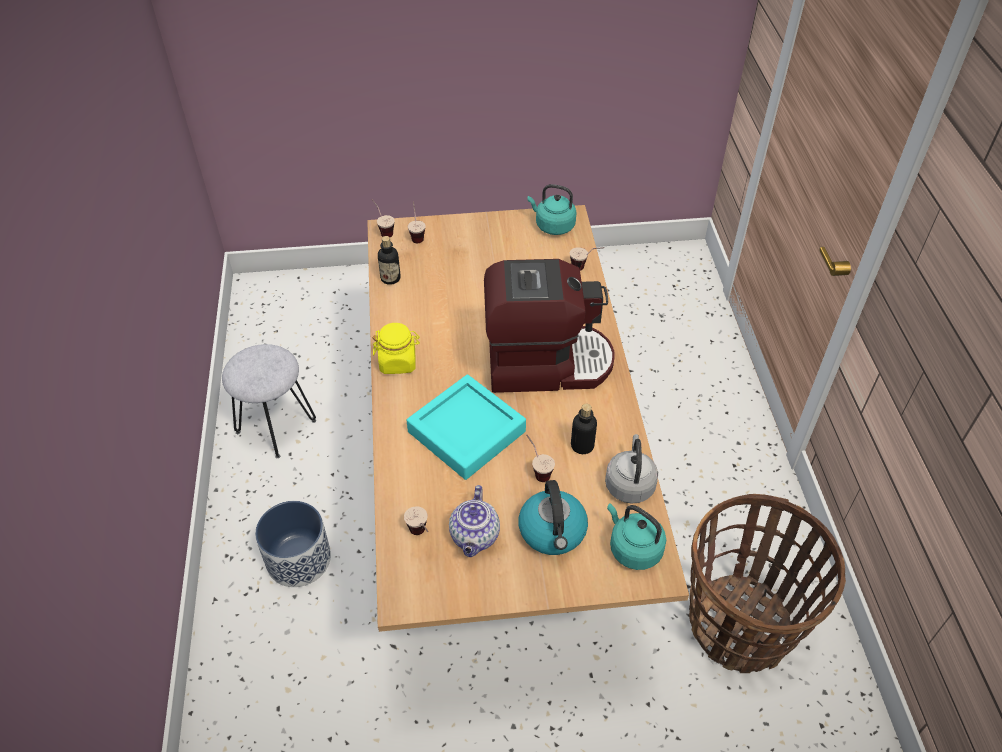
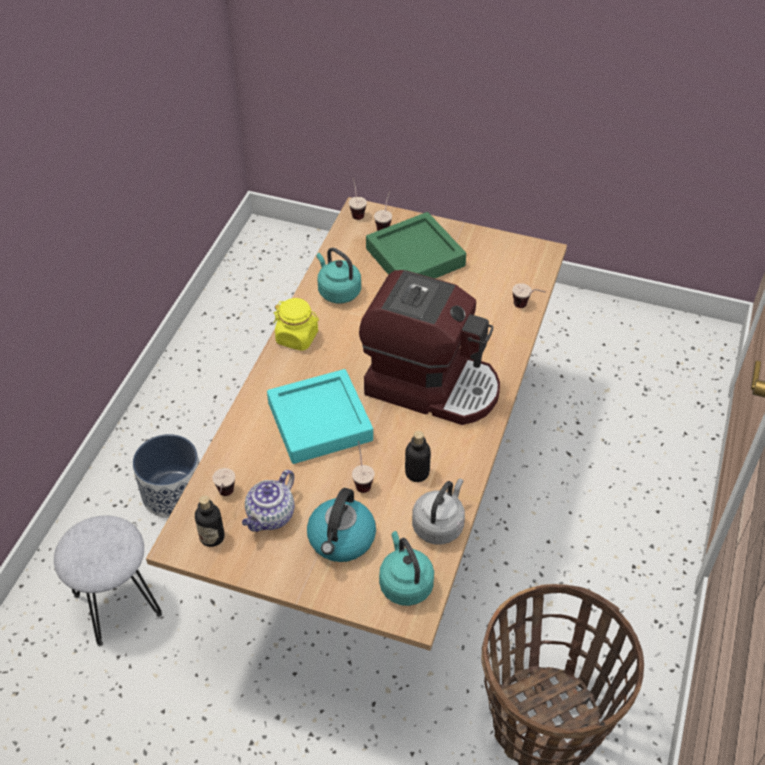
camera: 25 degrees right, 0 degrees up
grey stool [222,344,316,458] -> grey stool moved to [54,515,162,646]
bottle [378,236,400,285] -> bottle moved to [195,495,225,547]
turquoise kettle [527,184,577,235] -> turquoise kettle moved to [317,248,361,303]
none -> green tray [366,212,466,279]

